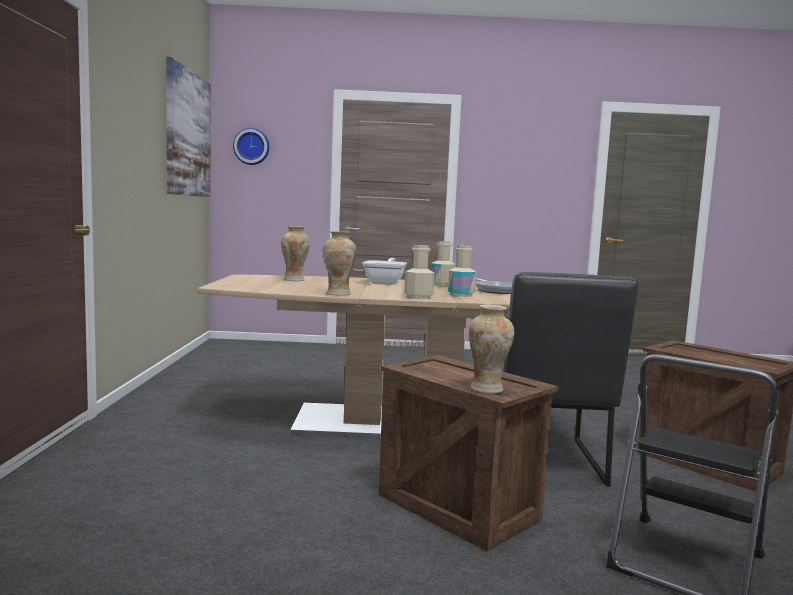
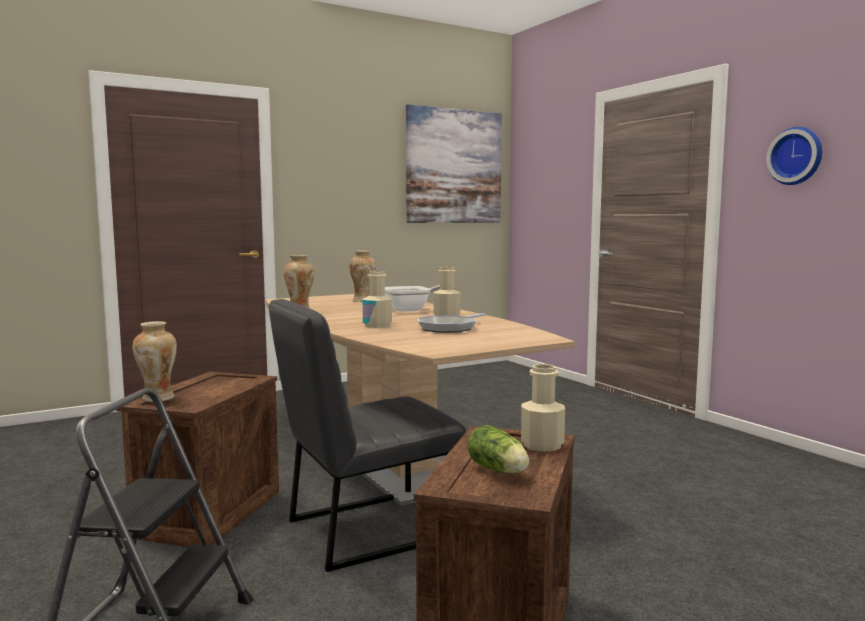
camera: 60 degrees right, 0 degrees up
wall clock [233,128,269,165] -> wall clock moved to [766,127,822,185]
beige bottle [405,245,435,299] -> beige bottle moved to [521,364,565,452]
none -> lettuce [467,425,529,473]

